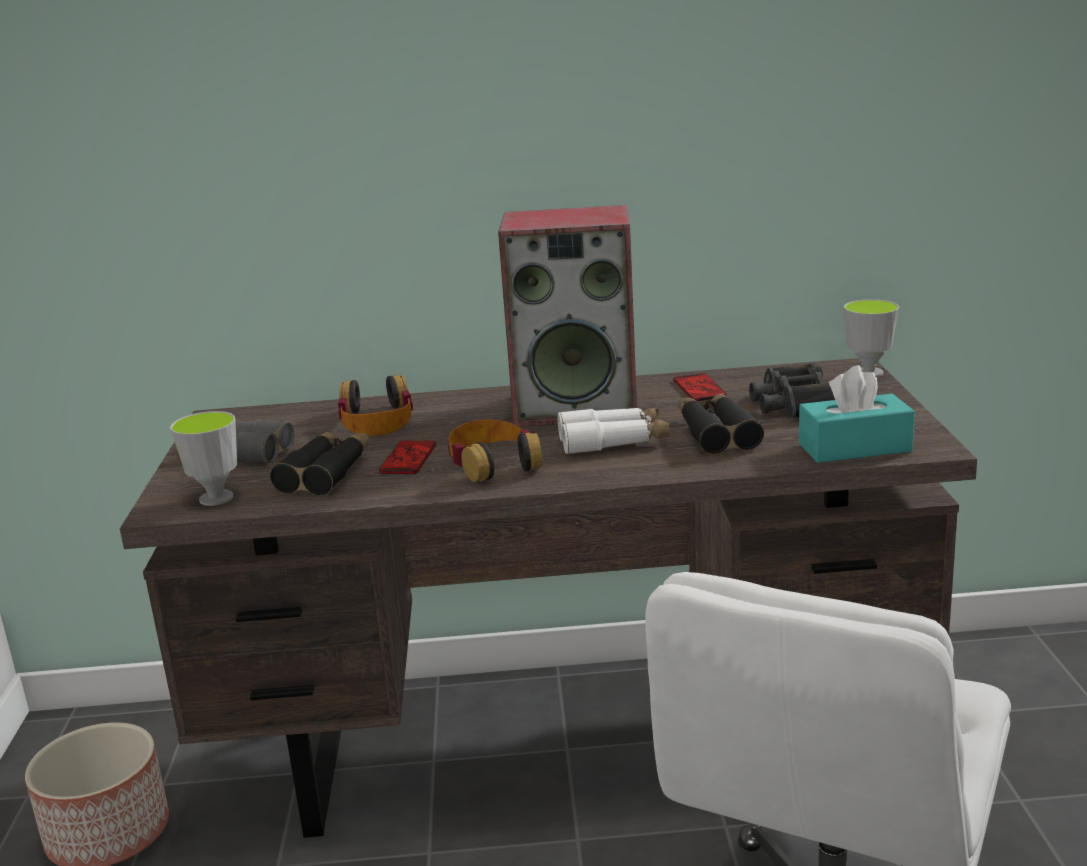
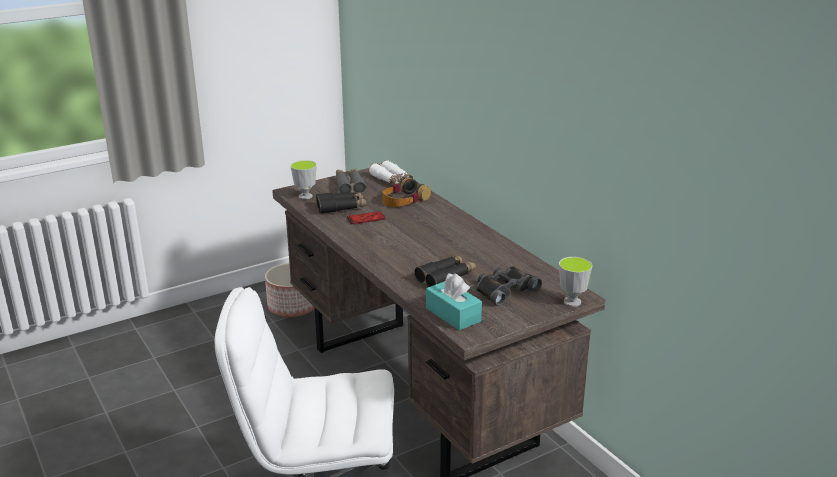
camera: 60 degrees right, 5 degrees up
headphones [448,420,542,482] -> none
speaker [498,205,637,427] -> none
white binoculars [558,408,670,454] -> white binoculars moved to [369,160,413,185]
phone [673,373,727,401] -> none

